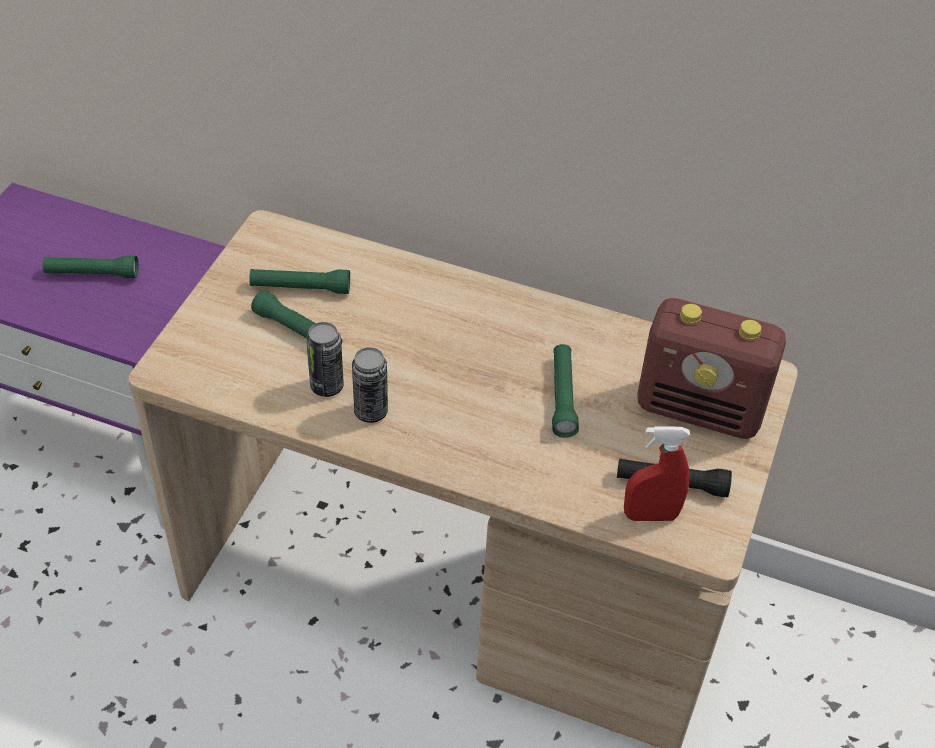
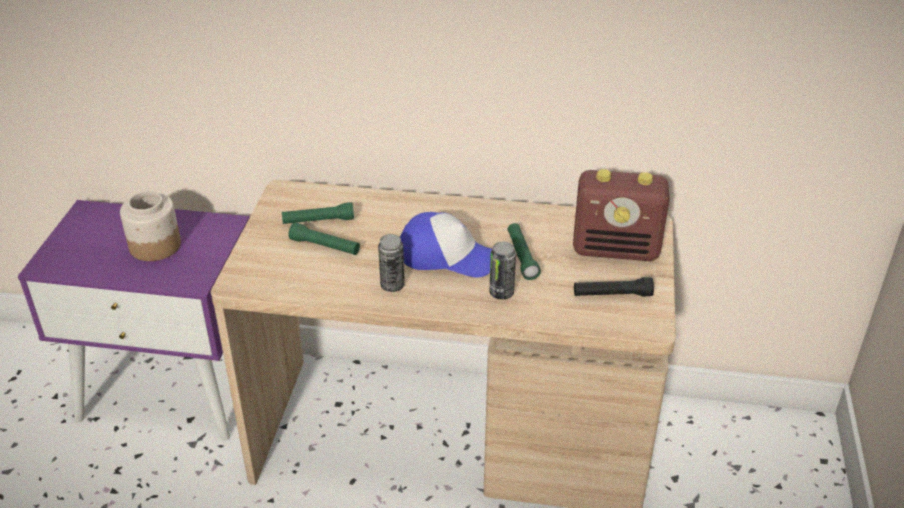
camera: 10 degrees left, 10 degrees down
green flashlight [42,256,139,278] -> jar [120,191,181,261]
can [306,322,344,397] -> can moved to [490,242,516,300]
red spray bottle [624,426,690,521] -> none
none -> cap [400,212,492,277]

